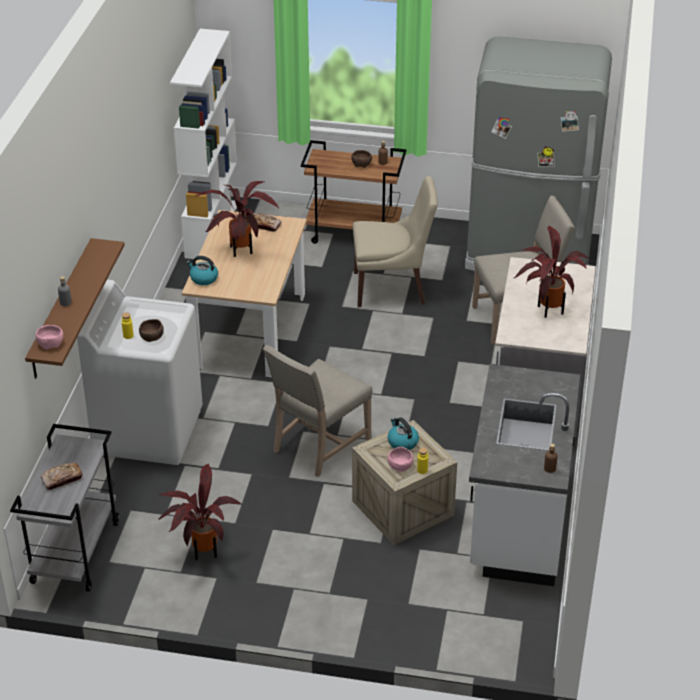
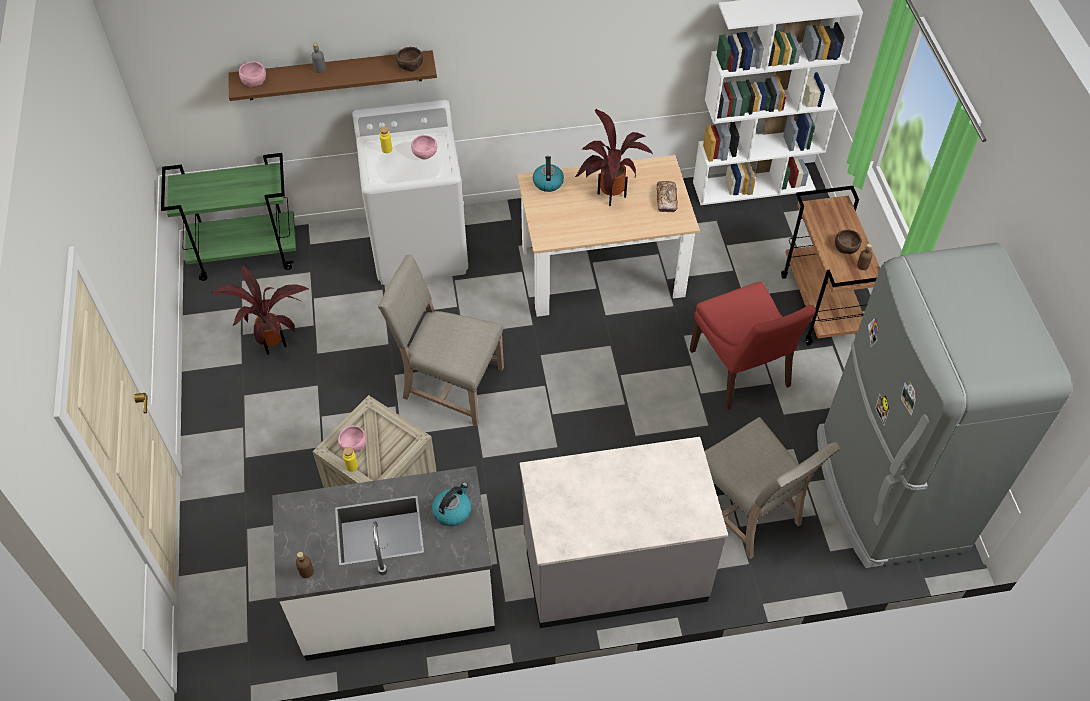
camera: 70 degrees right, 15 degrees up
grey cart [10,424,119,592] -> green cart [161,153,296,281]
bread [40,463,83,490] -> none
brown bowl [139,319,164,342] -> brown bowl moved to [396,47,423,72]
beige chair [353,176,438,307] -> red chair [690,282,816,410]
kettle [388,417,419,450] -> kettle moved to [432,482,471,526]
potted plant [514,226,591,318] -> none
none -> pink bowl [411,135,437,160]

